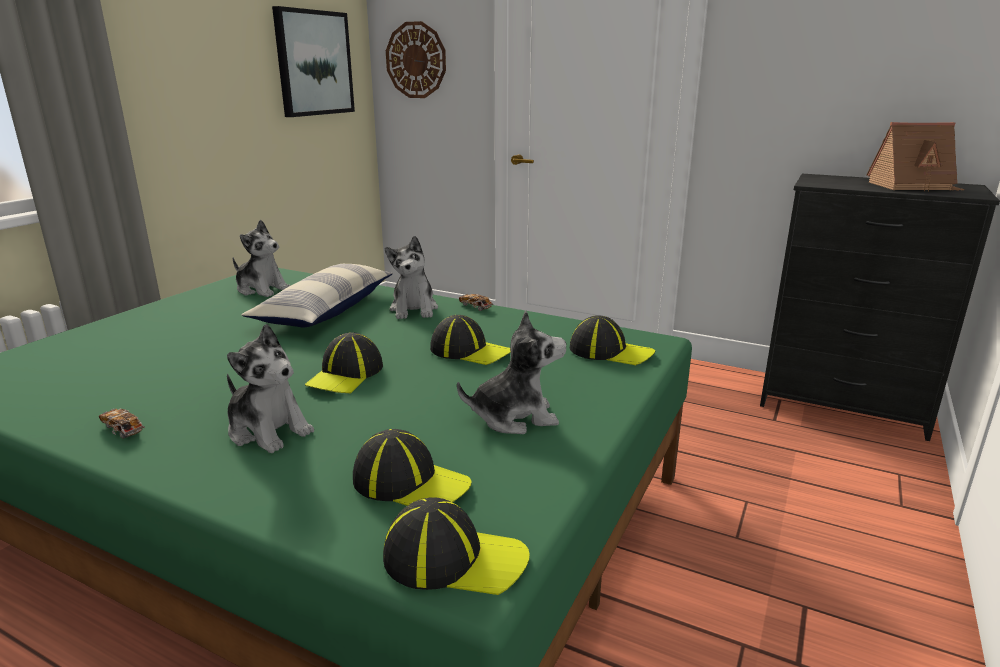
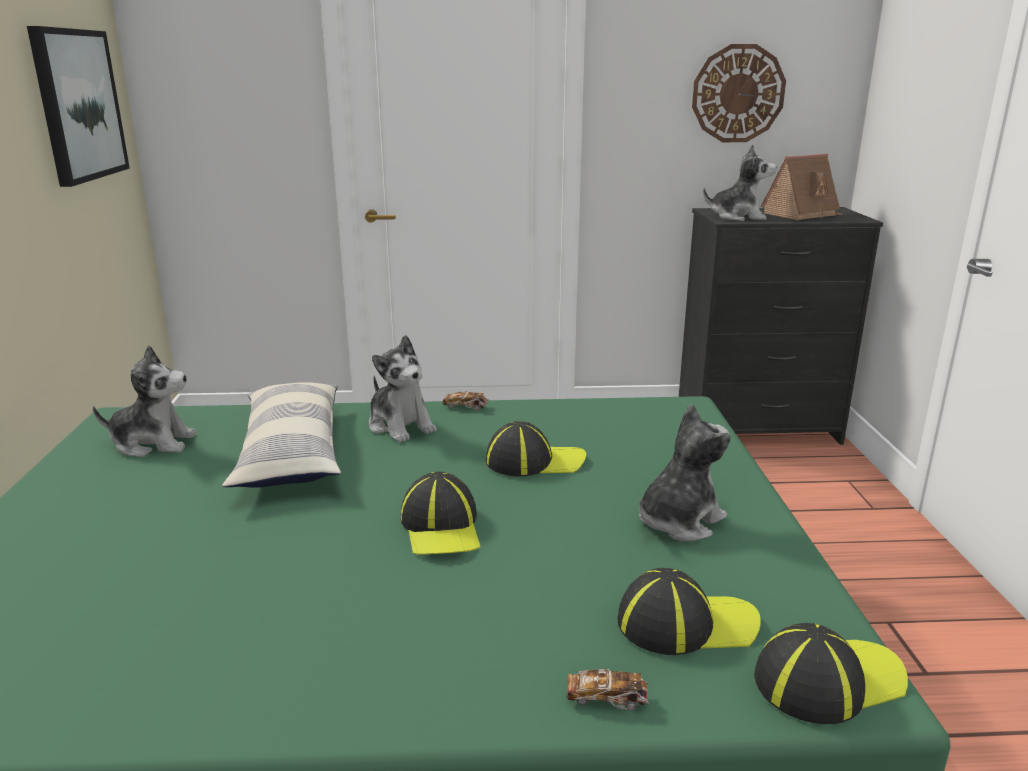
camera: 30 degrees left, 0 degrees up
toy car [99,409,145,439] -> toy car moved to [566,669,649,711]
plush toy [227,324,314,453] -> plush toy moved to [703,144,777,221]
wall clock [386,21,446,98] -> wall clock moved to [692,44,786,142]
cap [570,315,655,365] -> none

